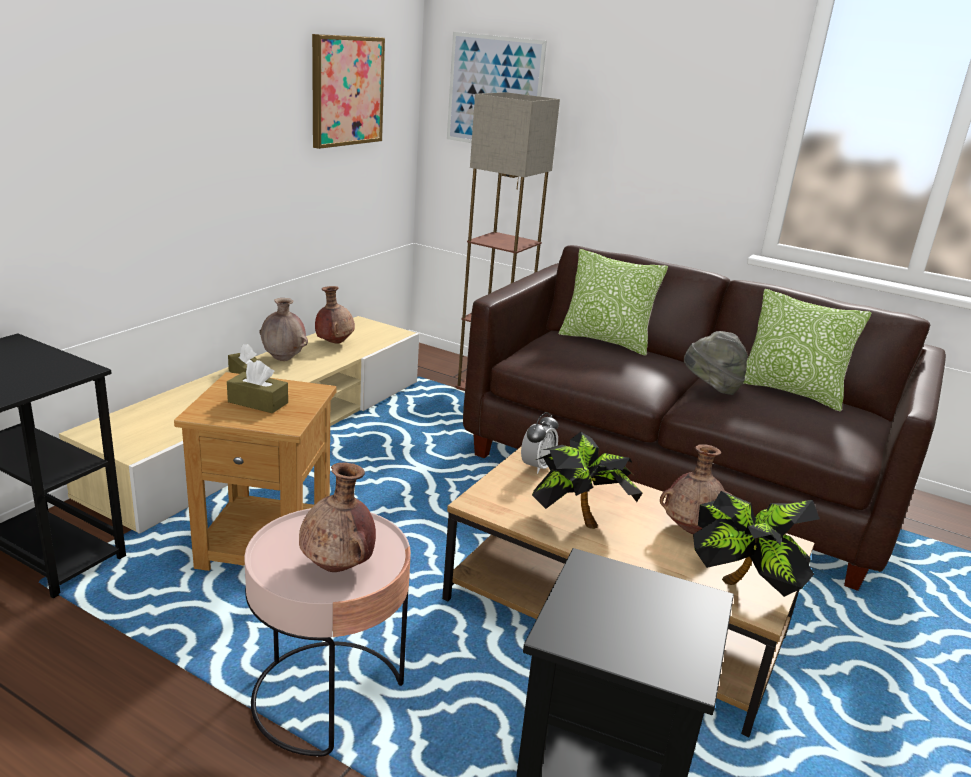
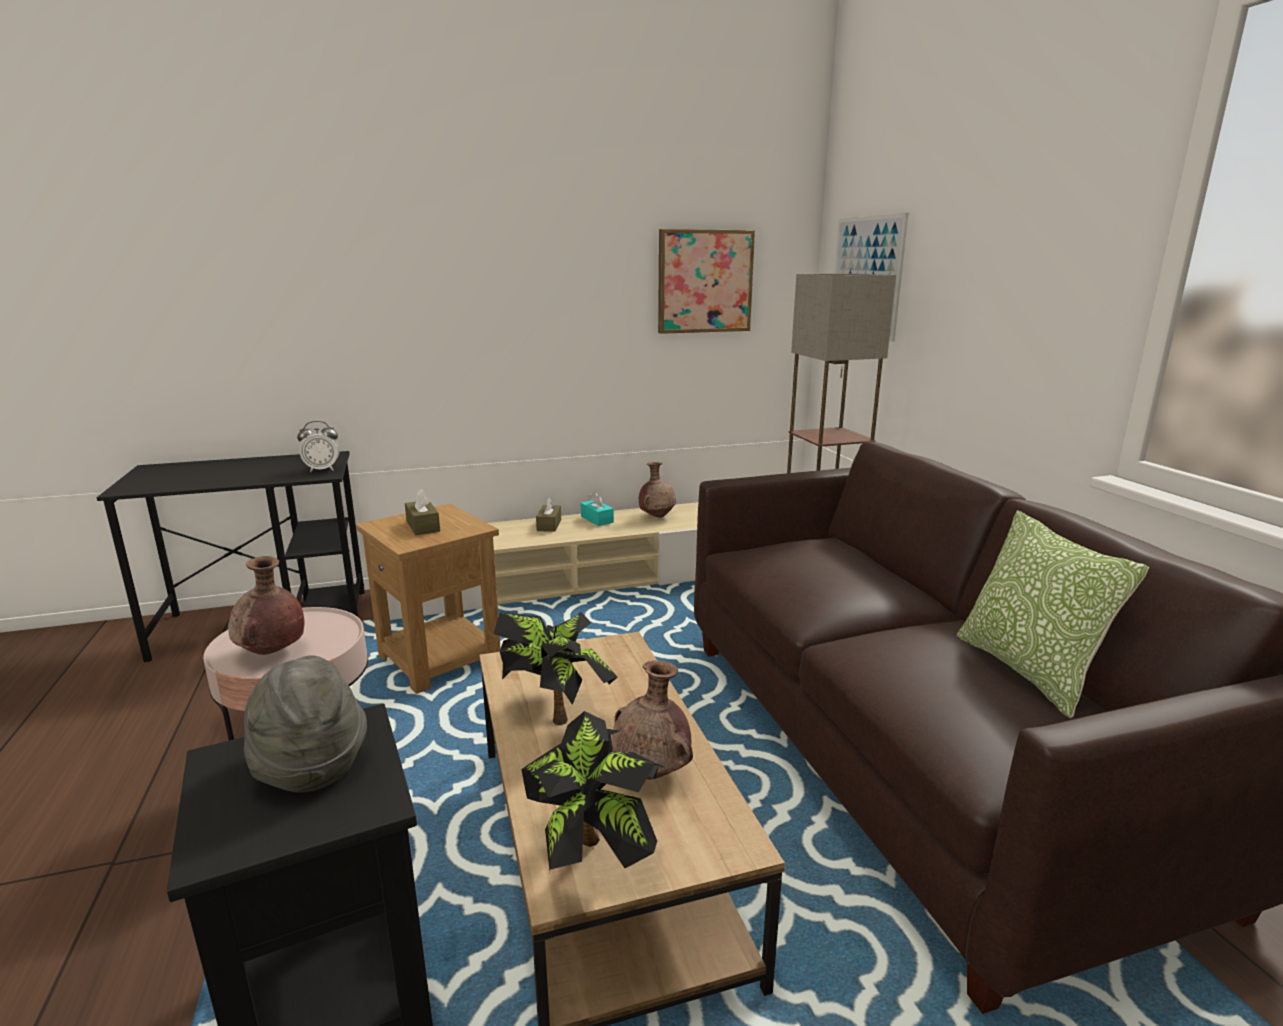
camera: 45 degrees right, 5 degrees down
brown vase [259,298,308,361] -> turquoise tissue box [581,492,614,526]
alarm clock [521,412,558,474] -> alarm clock moved to [297,421,340,472]
pillow [559,249,668,356] -> none
grey hat [684,331,748,395] -> grey hat moved to [244,655,367,792]

